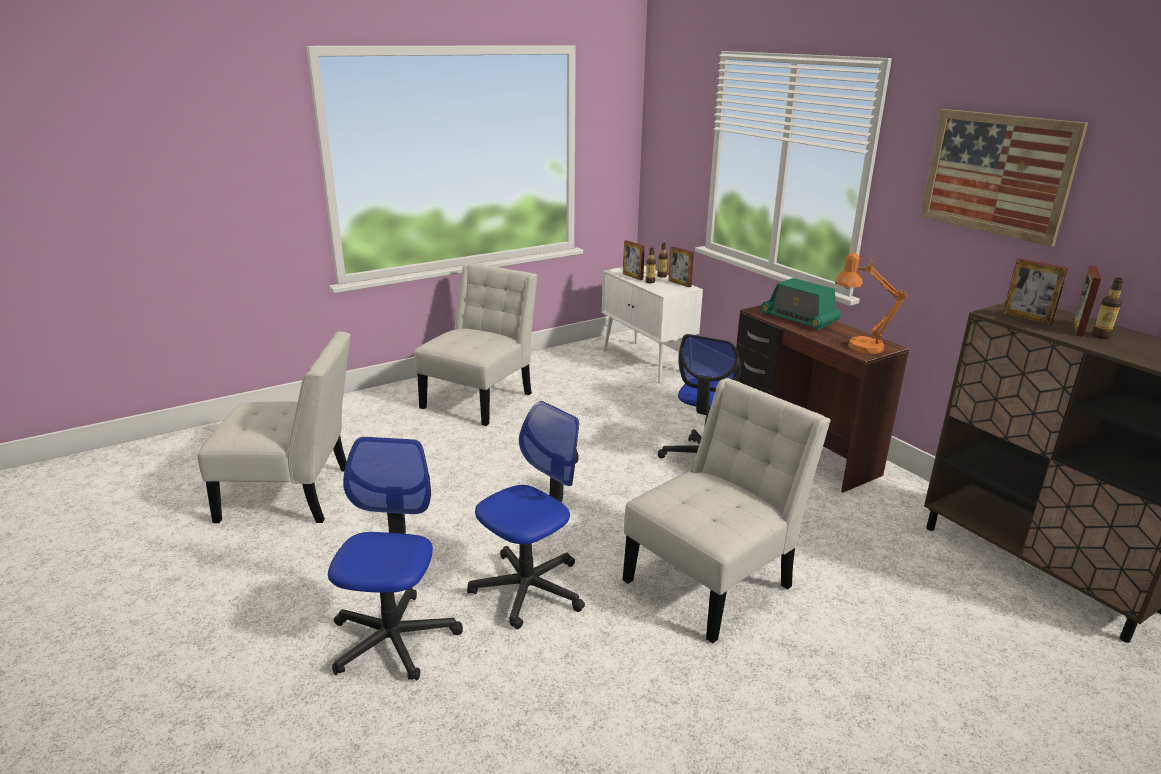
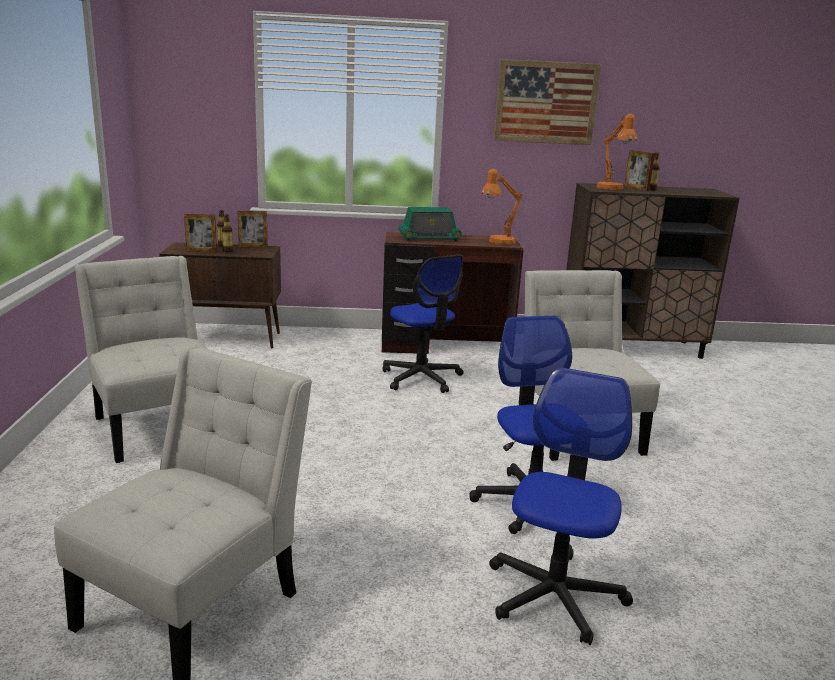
camera: 60 degrees left, 5 degrees down
office chair [328,437,463,680] -> office chair turned 75 degrees clockwise [489,367,633,645]
white cabinet [602,266,703,383] -> brown cabinet [159,242,281,348]
picture frame [1003,258,1068,325] -> orange table lamp [596,114,638,190]

